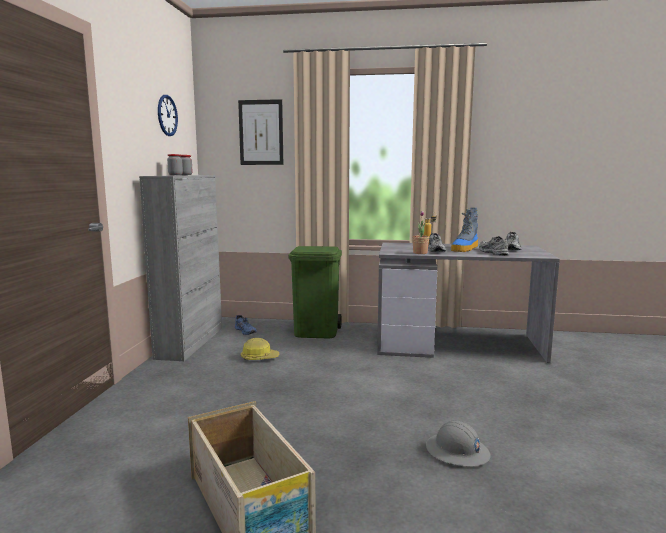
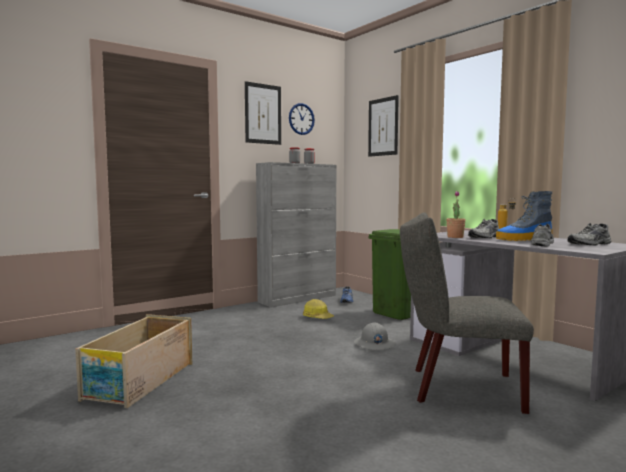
camera: 45 degrees right, 5 degrees down
grey hard hat [426,420,491,467] -> grey hard hat moved to [354,322,395,350]
none -> picture [245,81,281,145]
none -> grey chair [400,212,534,414]

